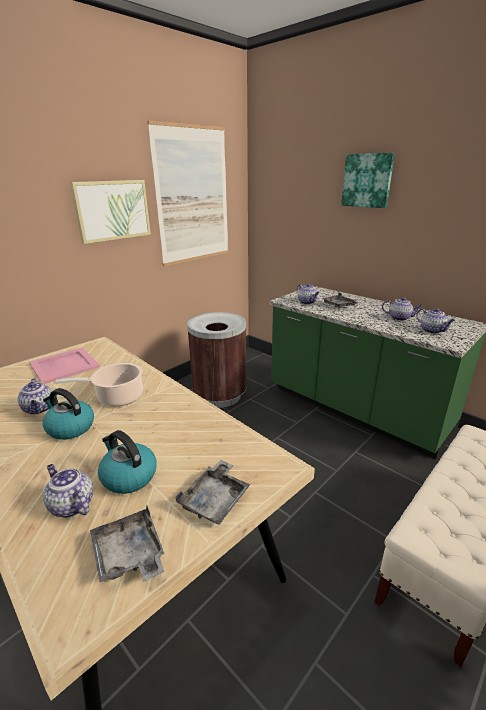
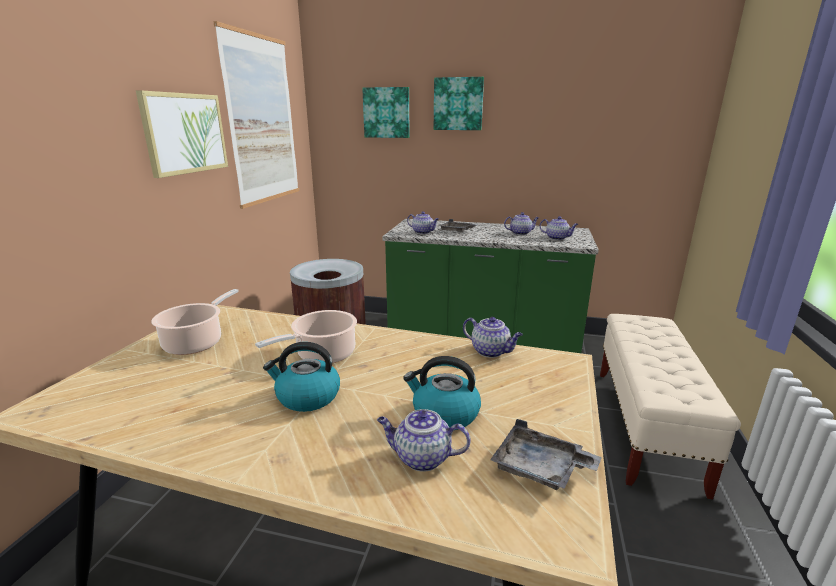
camera: 30 degrees left, 5 degrees down
teapot [18,378,52,415] -> teapot moved to [463,317,523,358]
pink tray [29,347,100,384] -> cooking pot [151,289,239,355]
grey tray [175,460,250,525] -> none
none -> picture [362,87,409,138]

